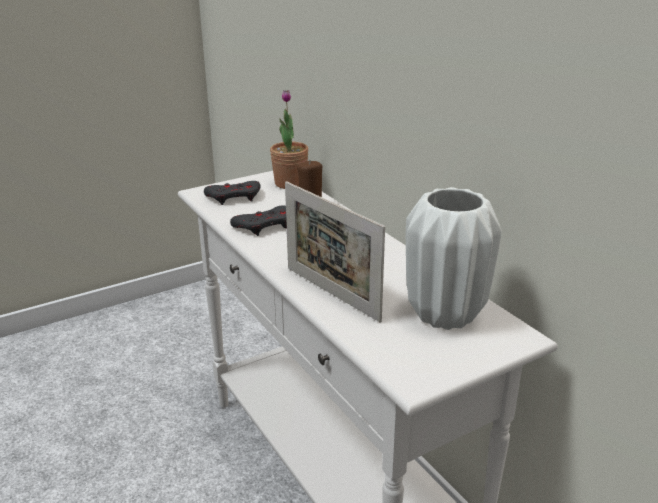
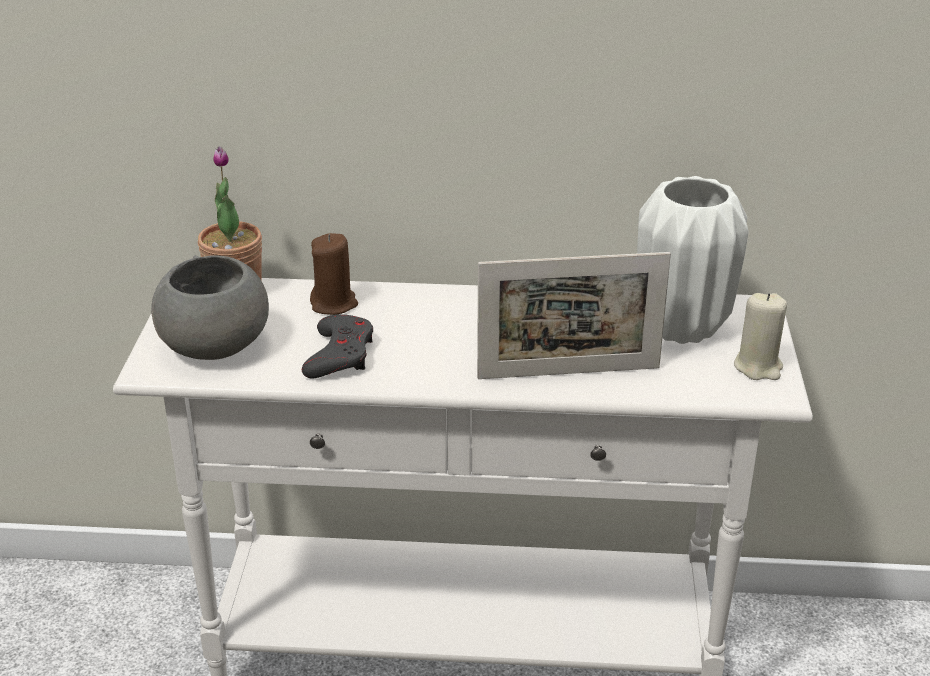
camera: 55 degrees left, 5 degrees up
grey game controller [204,181,261,205] -> grey bowl [151,255,269,360]
none -> beige candle [734,293,787,380]

